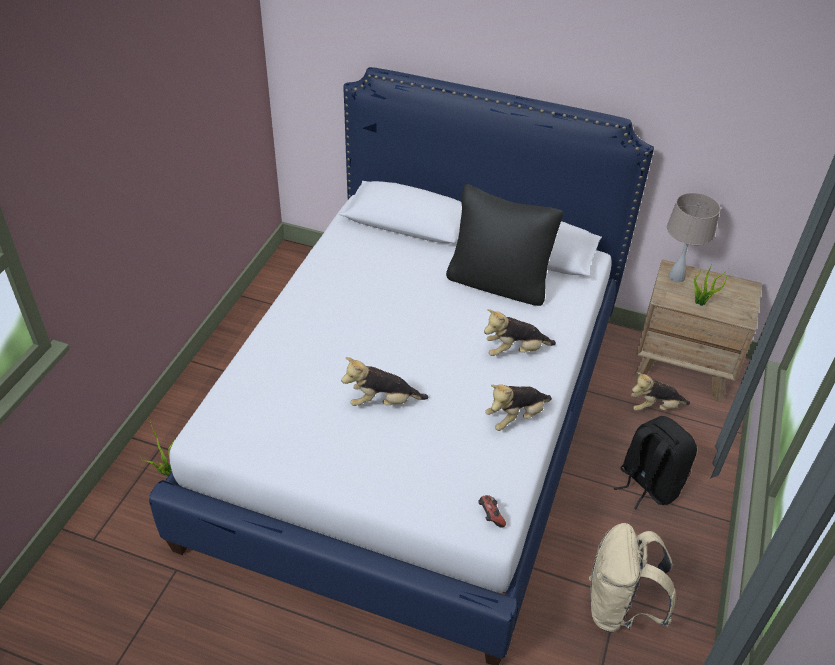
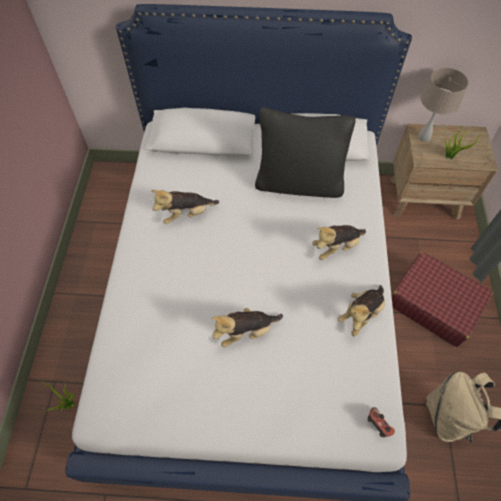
camera: 15 degrees left, 15 degrees up
black backpack [614,416,697,509] -> red suitcase [392,252,493,347]
plush toy [631,372,690,411] -> plush toy moved to [151,190,219,224]

